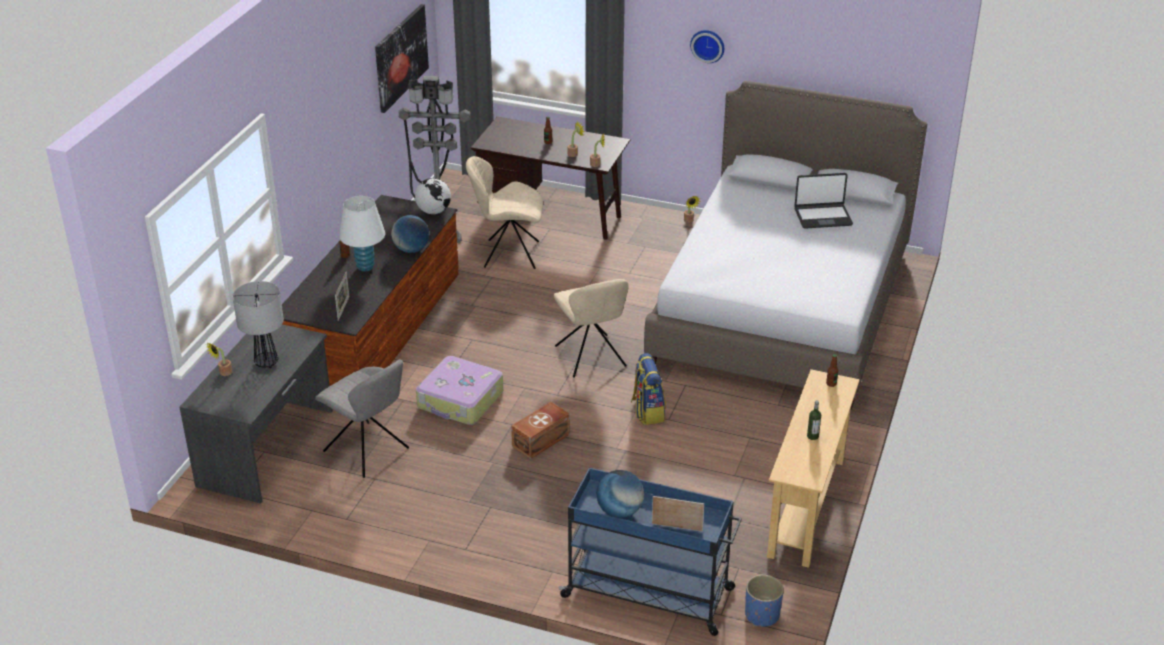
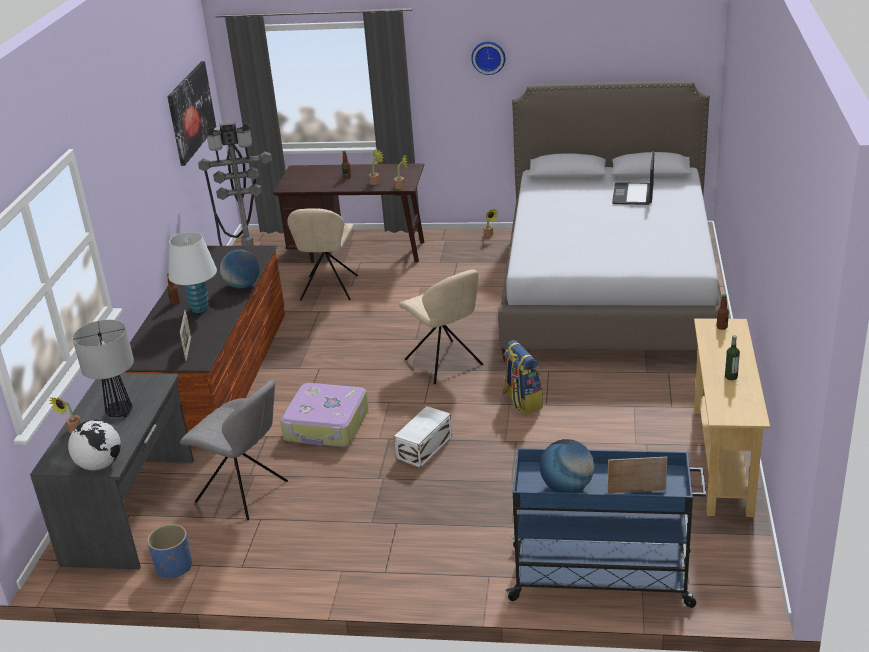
camera: 10 degrees left, 5 degrees down
globe [415,178,451,214] -> globe moved to [68,420,121,471]
beige chair [466,156,543,269] -> beige chair turned 75 degrees counterclockwise [287,208,358,301]
brown storage box [511,402,570,459] -> white storage box [394,406,452,468]
blue planter [745,575,784,627] -> blue planter moved to [147,524,192,580]
laptop [794,173,853,229] -> laptop turned 120 degrees clockwise [612,151,654,205]

